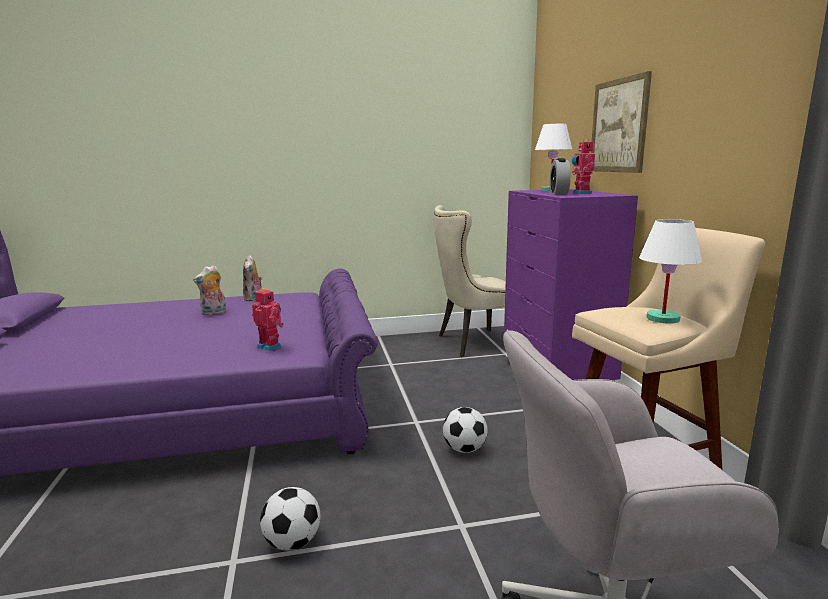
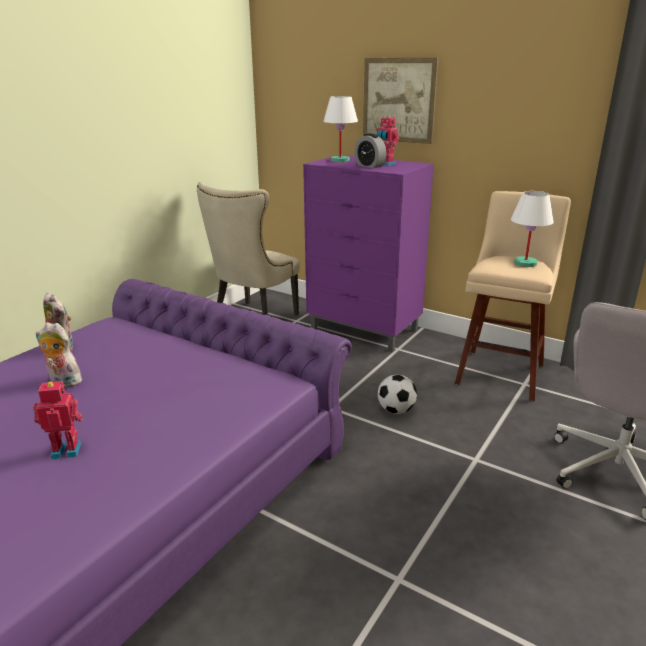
camera: 45 degrees left, 10 degrees up
plush toy [193,265,227,316] -> plush toy turned 105 degrees clockwise [35,322,82,387]
toy robot [252,288,284,351] -> toy robot moved to [33,381,82,459]
football [260,487,321,551] -> none

